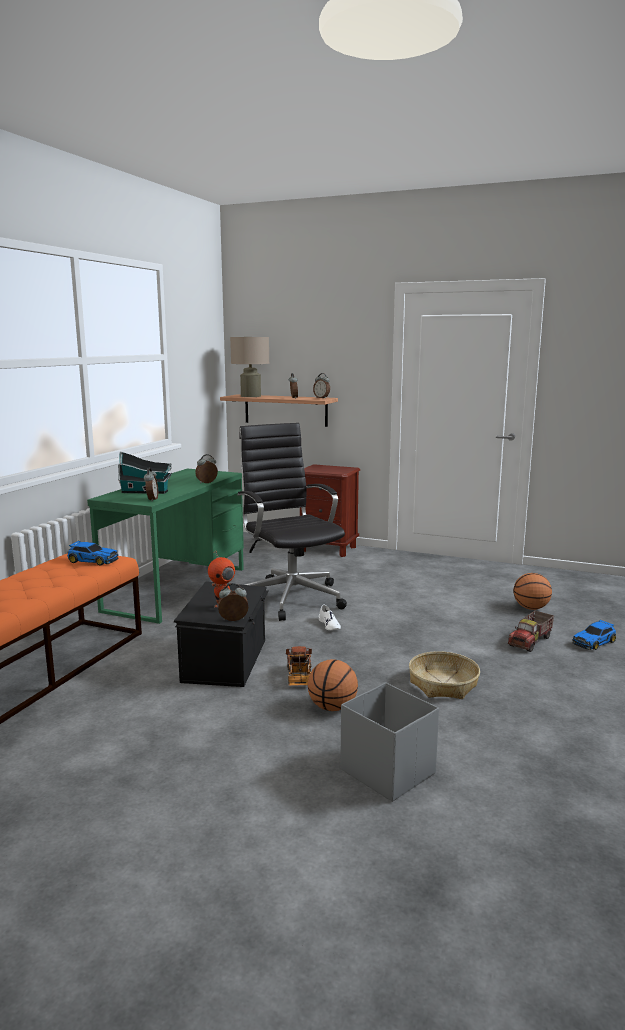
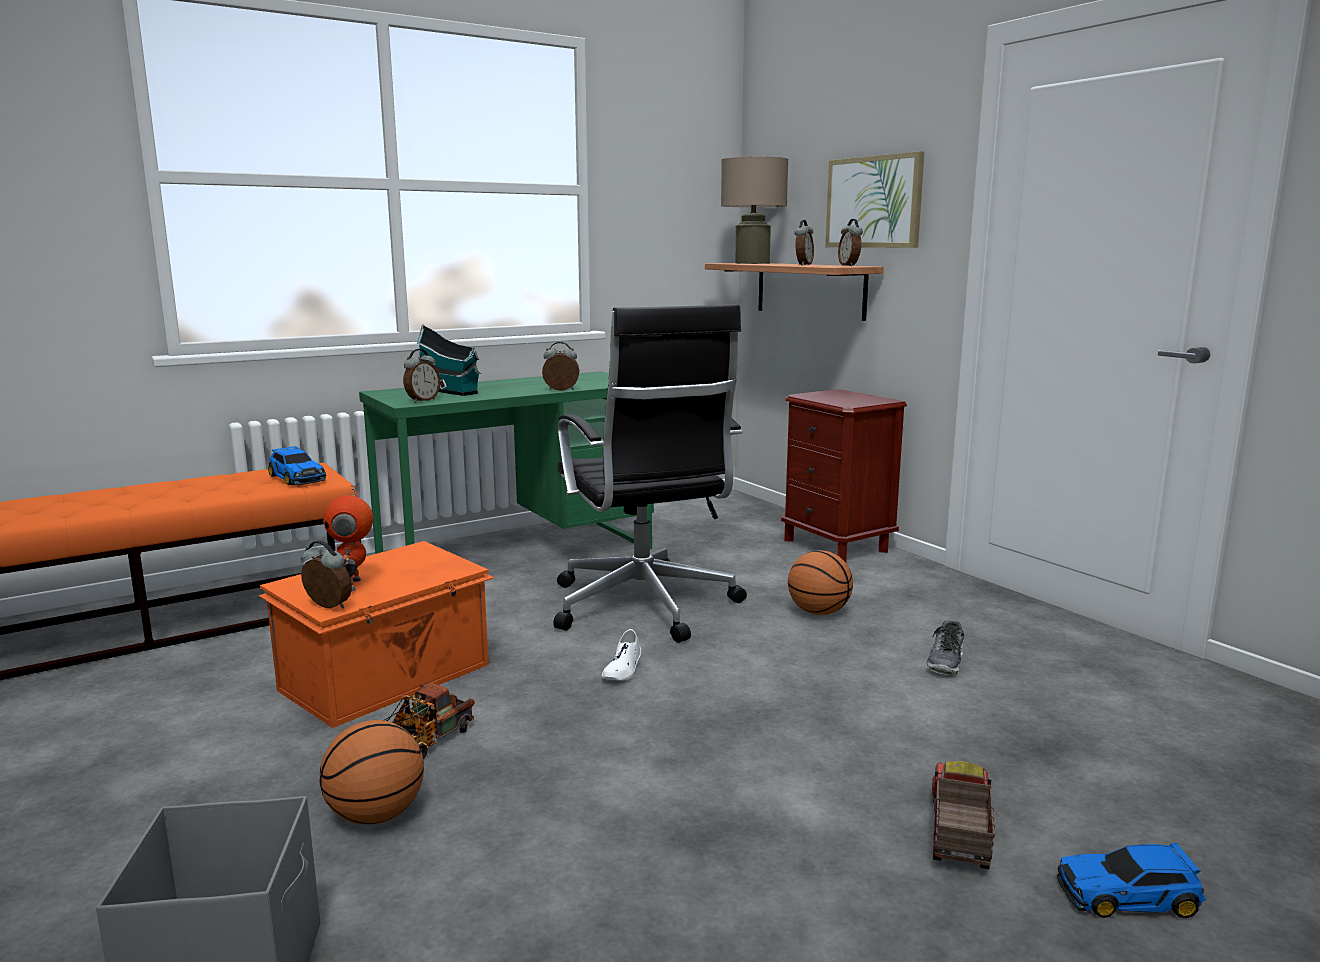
camera: 35 degrees right, 0 degrees up
black storage box [174,581,269,687] -> orange storage box [259,541,494,728]
black office chair [237,423,347,621] -> black office chair turned 150 degrees clockwise [553,304,747,643]
basket [409,651,480,699] -> none
toy truck [508,611,554,652] -> toy truck turned 120 degrees clockwise [932,761,995,869]
basketball [514,573,552,610] -> basketball moved to [788,550,853,615]
none -> picture [825,151,924,248]
none -> shoe [926,620,964,675]

